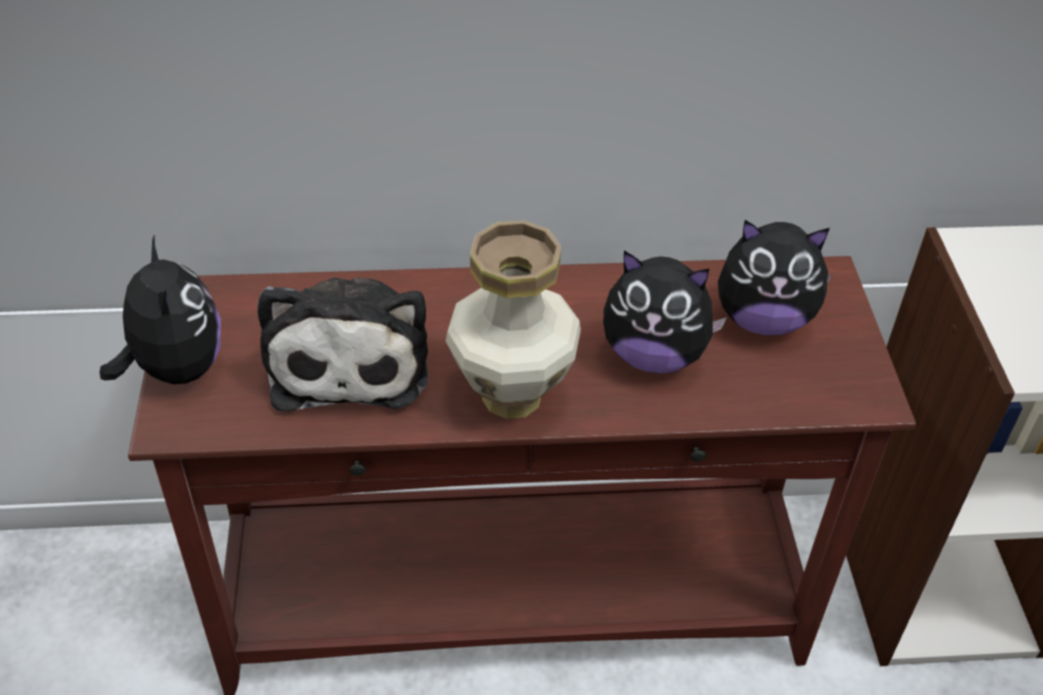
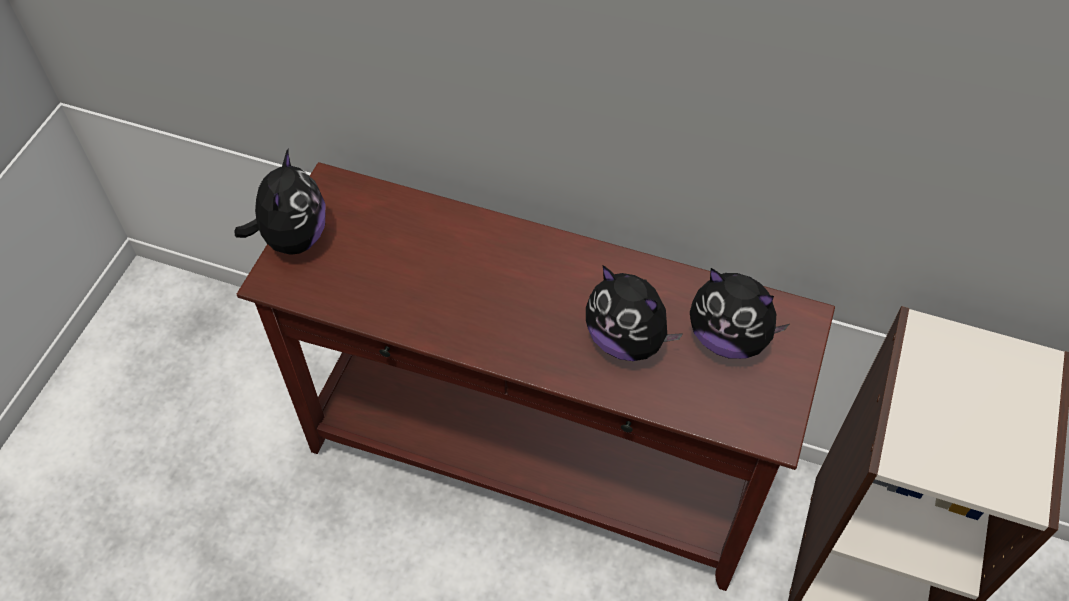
camera: 25 degrees right, 10 degrees up
plush toy [257,277,428,411] -> none
vase [446,221,581,419] -> none

